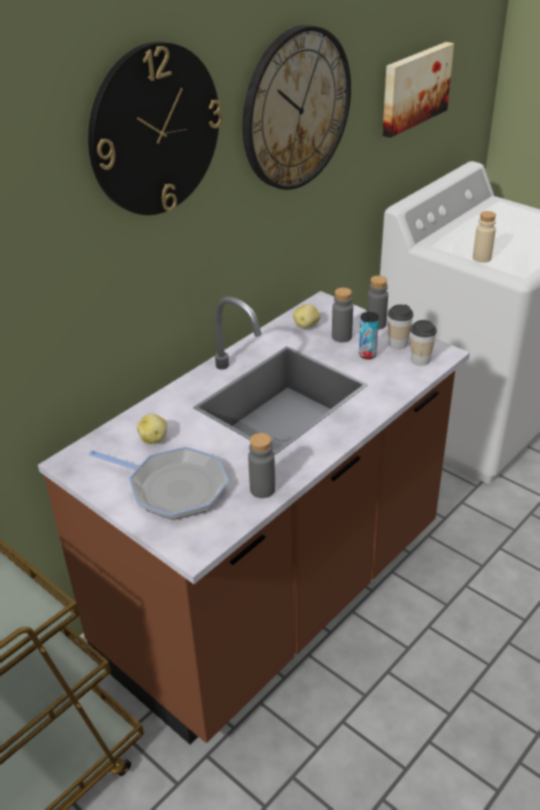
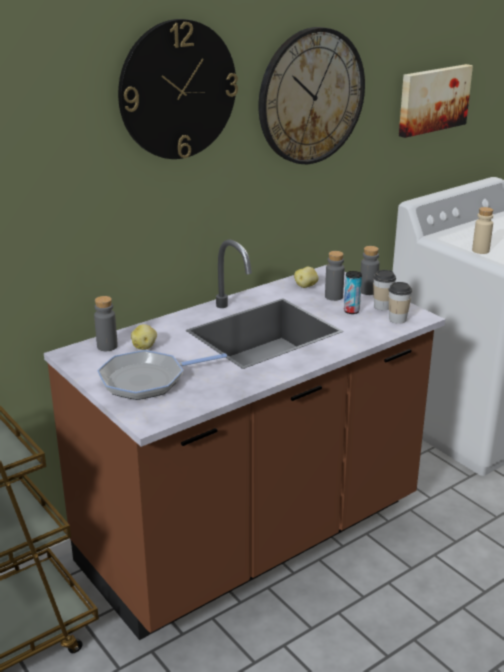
camera: 10 degrees right, 10 degrees down
frying pan [89,447,228,520] -> frying pan turned 120 degrees clockwise [97,350,227,400]
grey bottle [248,433,275,498] -> grey bottle moved to [94,296,118,351]

